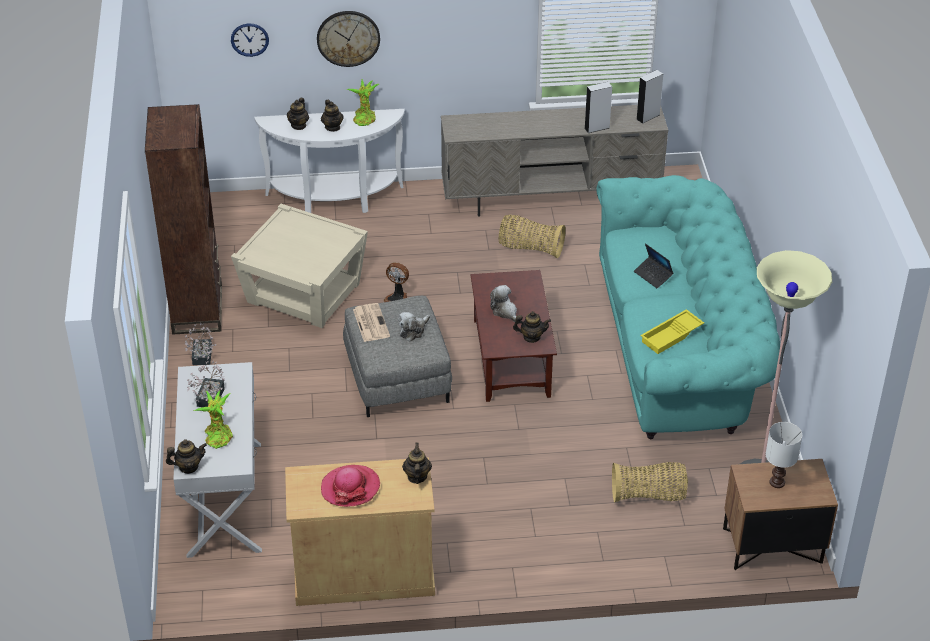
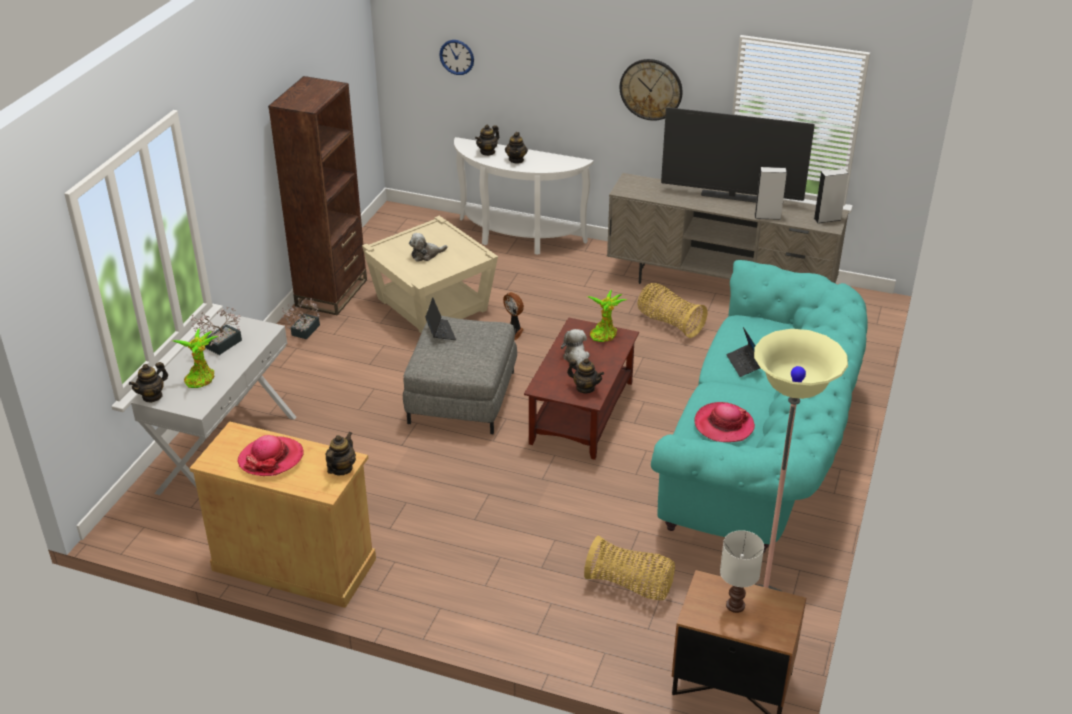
camera: 25 degrees right, 5 degrees down
teapot [166,439,207,474] -> teapot turned 120 degrees clockwise [129,362,168,403]
wall clock [317,11,380,67] -> wall clock moved to [620,59,683,121]
potted plant [346,79,379,126] -> potted plant moved to [587,290,627,342]
newspaper [353,303,390,342] -> laptop [425,297,456,340]
plush toy [398,312,430,341] -> plush toy moved to [409,233,447,262]
yellow tray [641,309,704,354] -> hat [695,402,755,442]
none -> television [661,107,815,203]

